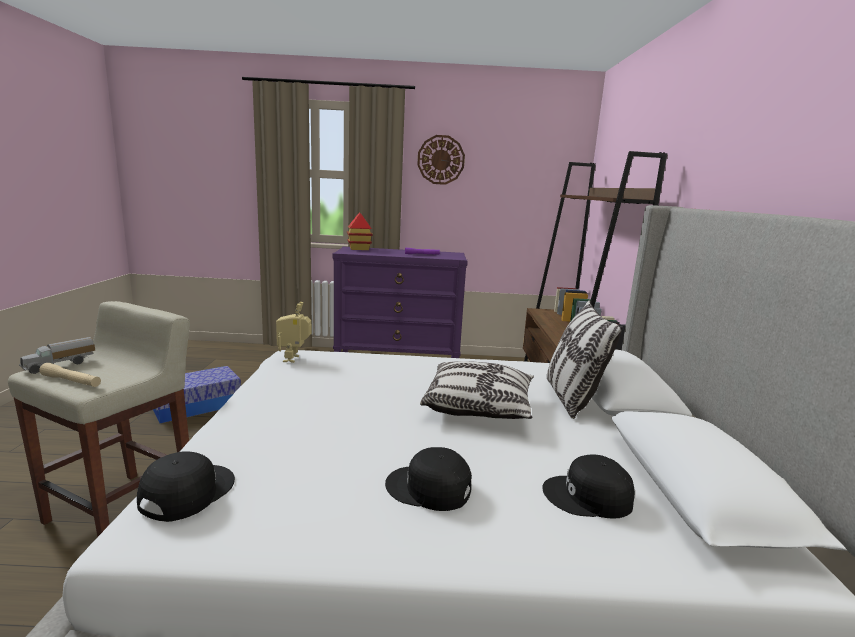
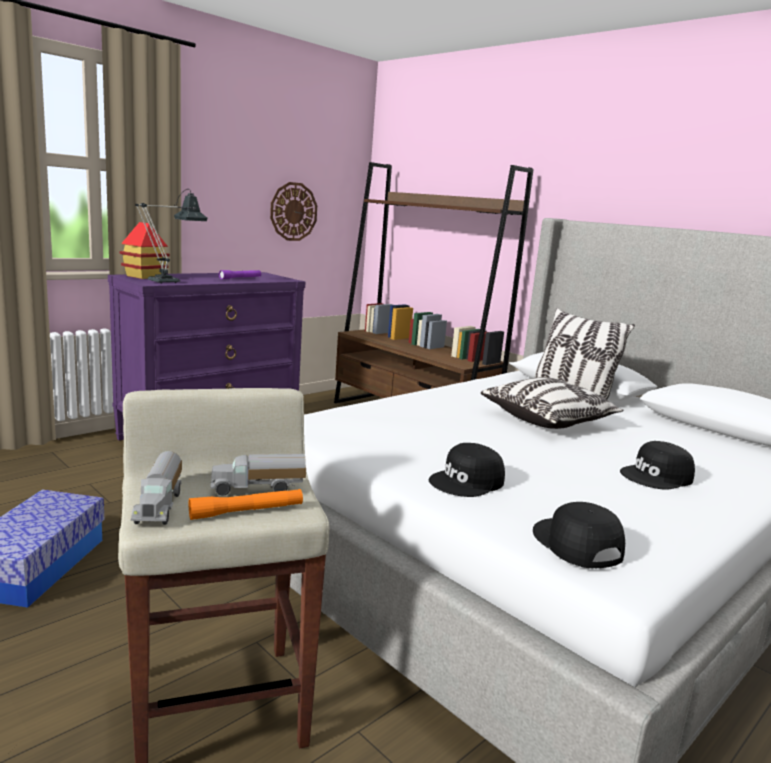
camera: 45 degrees left, 0 degrees up
beige flashlight [39,363,101,387] -> orange flashlight [189,489,303,520]
toy robot [276,302,311,363] -> none
wall clock [417,135,465,185] -> wall clock moved to [270,182,317,241]
black cap [542,455,635,519] -> black cap moved to [429,443,505,497]
none -> table lamp [135,189,208,284]
none -> toy truck [211,454,306,496]

